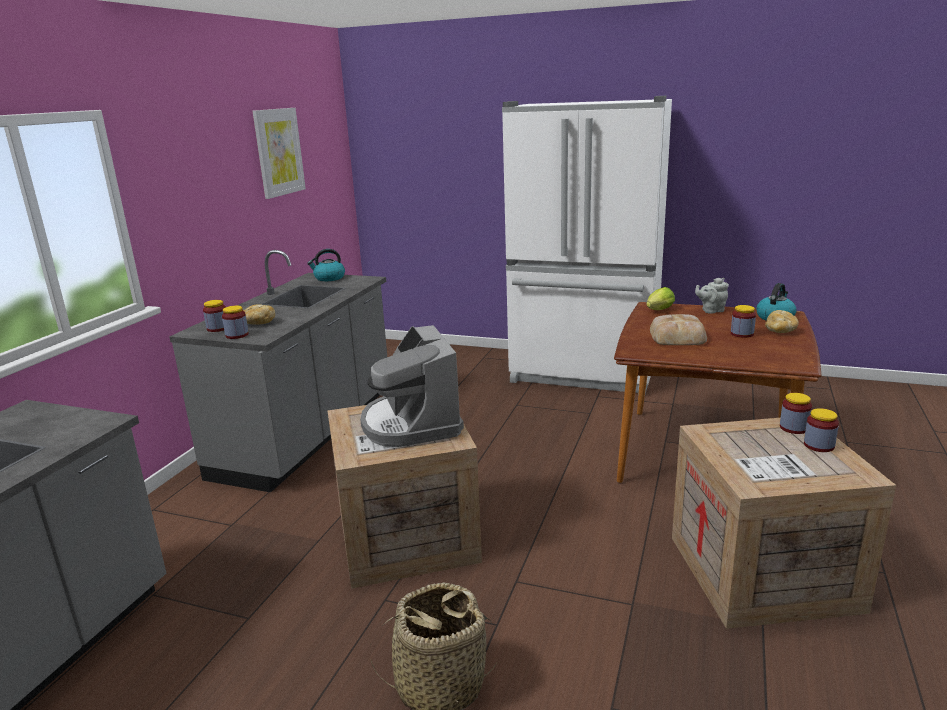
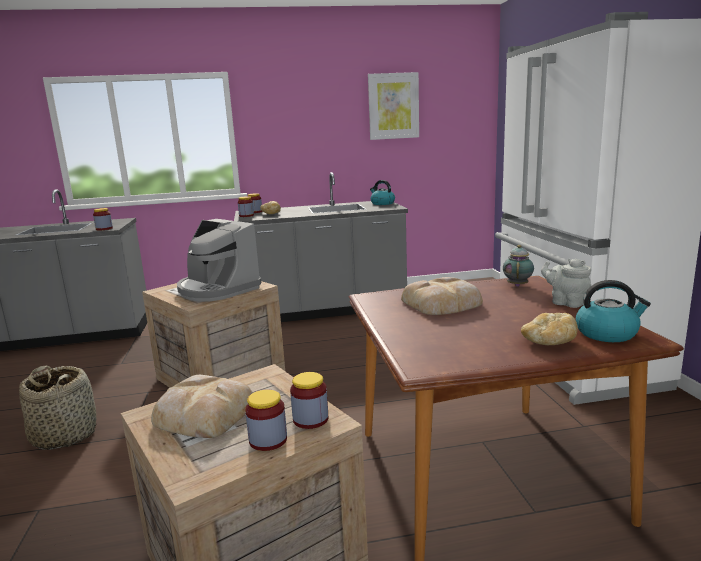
camera: 60 degrees right, 5 degrees down
coffee machine [360,325,464,447] -> coffee machine turned 90 degrees counterclockwise [177,219,261,302]
lettuce [646,287,675,310] -> teapot [503,245,534,287]
jar [731,305,756,338] -> jar moved to [93,208,113,231]
none -> bread [151,375,253,438]

